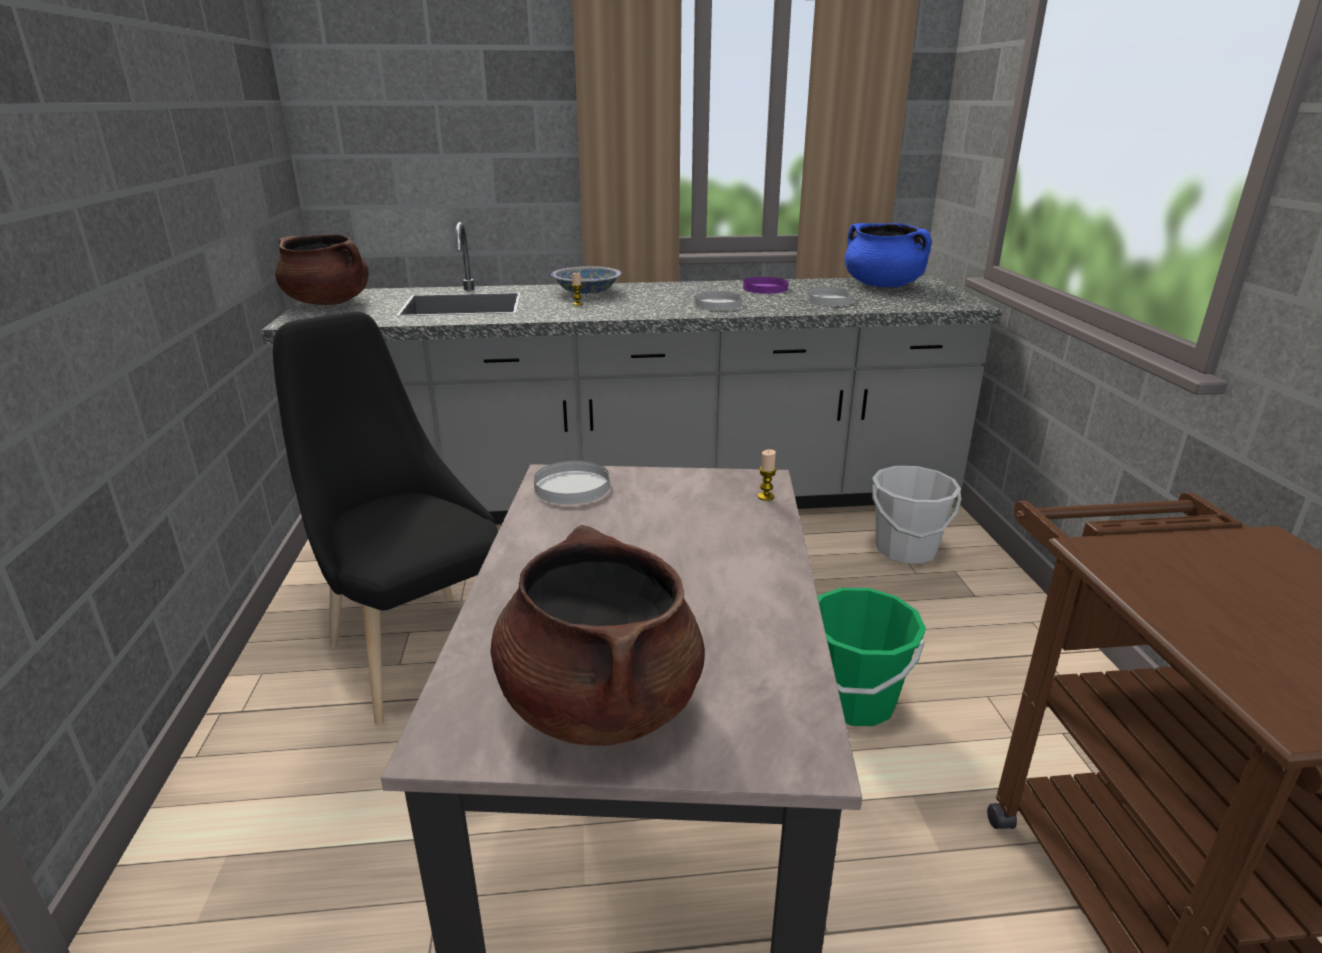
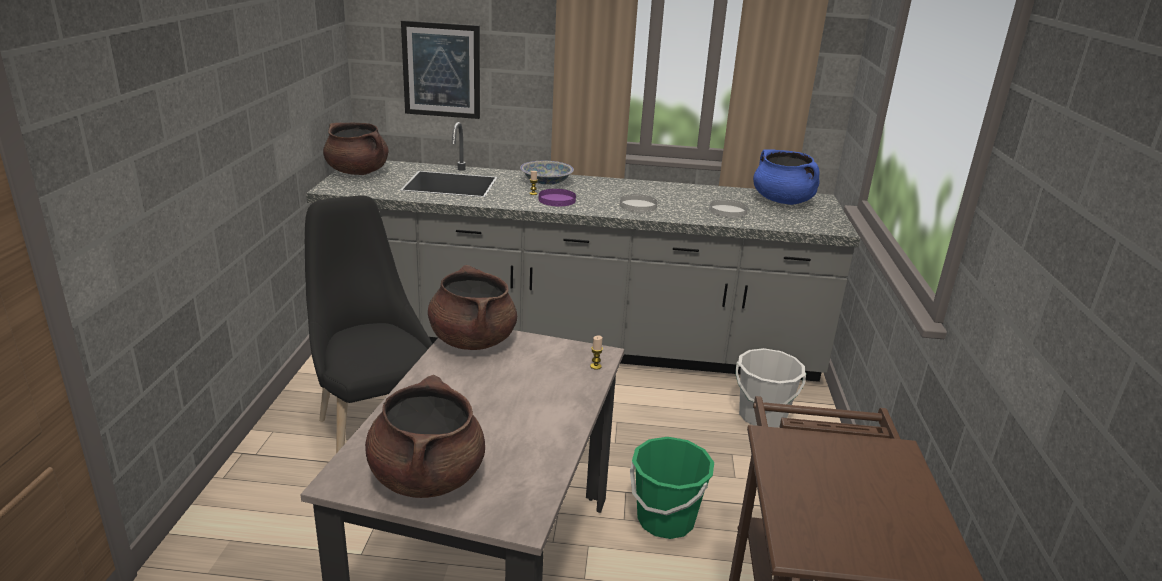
camera: 10 degrees right, 0 degrees up
white plate [534,461,610,504] -> brown cooking pot [428,265,517,350]
purple plate [743,277,789,294] -> purple plate moved to [539,189,576,206]
none -> picture [401,20,480,119]

